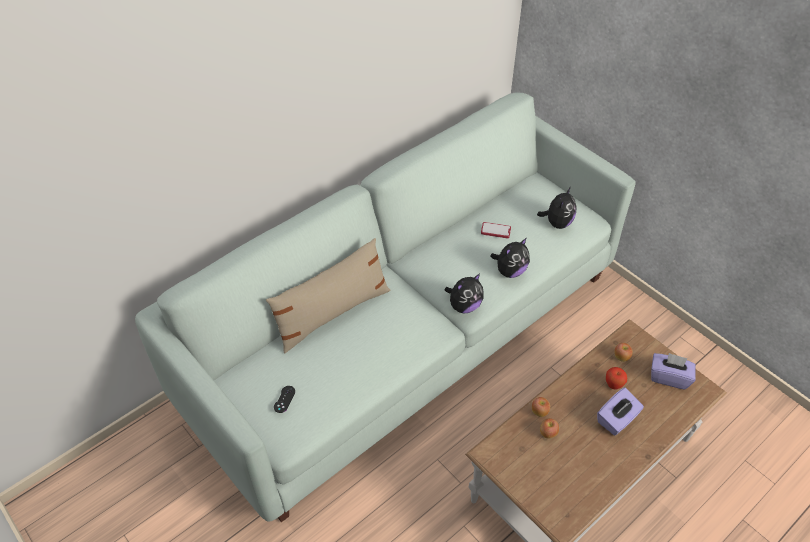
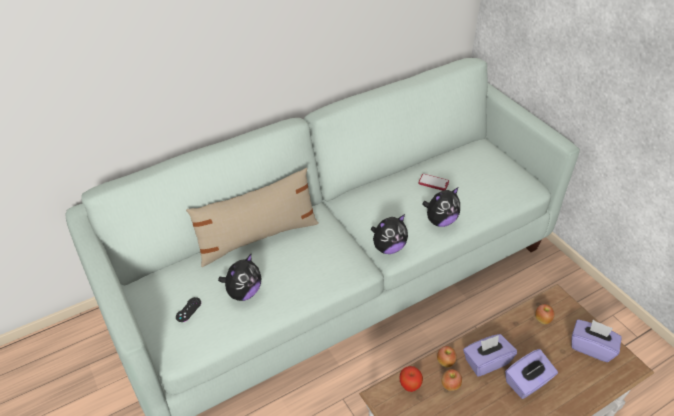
camera: 10 degrees right, 5 degrees down
plush toy [537,187,576,229] -> plush toy moved to [218,254,262,301]
apple [606,367,627,389] -> apple moved to [400,366,423,392]
none -> purple tissue box [463,334,517,377]

